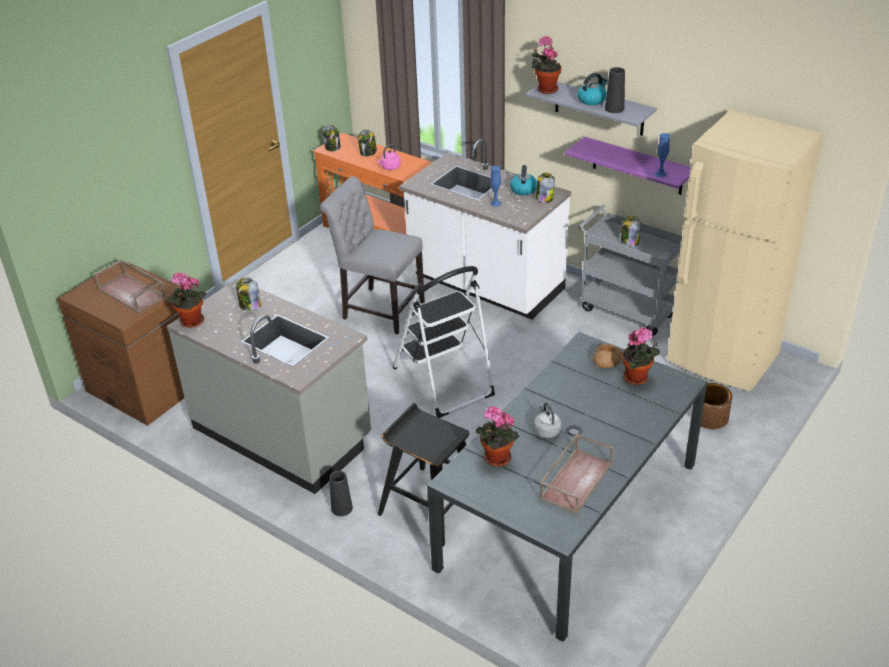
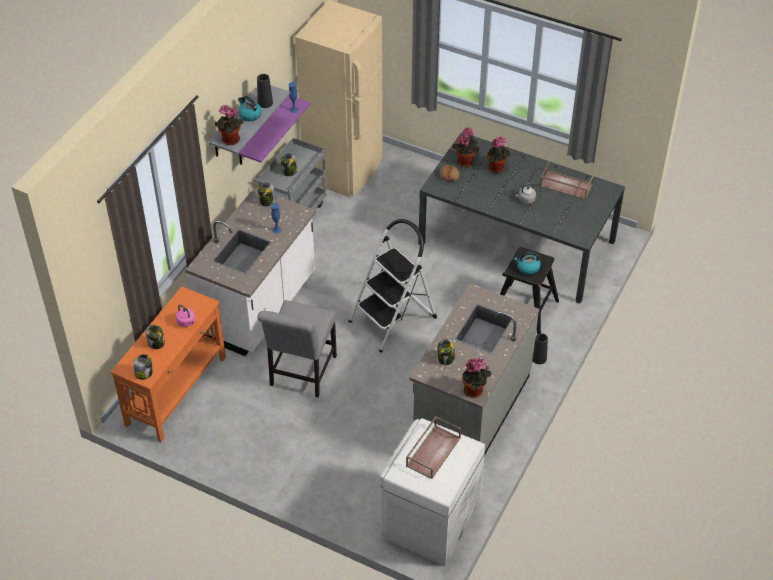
camera: 100 degrees left, 10 degrees up
brown washing machine [58,261,184,426] -> white washing machine [380,418,485,566]
potted plant [476,406,519,466] -> potted plant moved to [487,136,510,173]
kettle [510,165,537,195] -> kettle moved to [514,252,541,275]
brown planter [701,383,732,429] -> none

